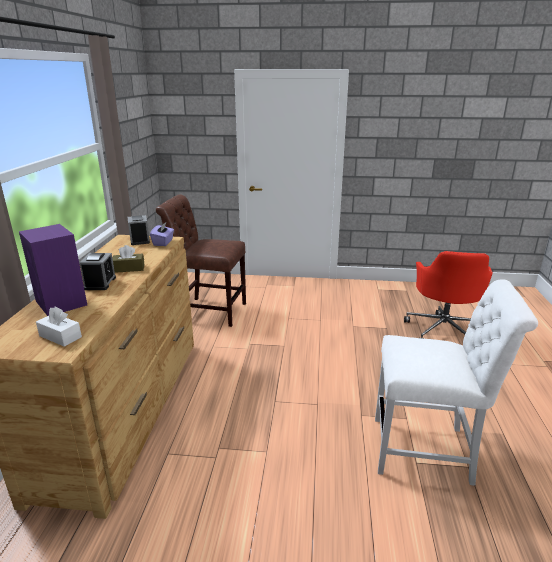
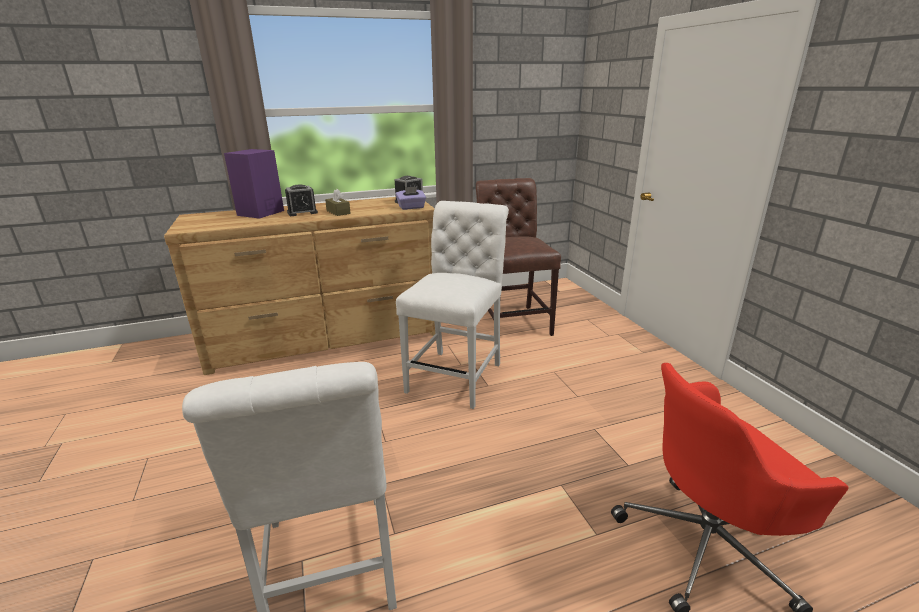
camera: 65 degrees right, 0 degrees up
white tissue box [36,307,82,347] -> none
none -> white chair [396,201,509,409]

